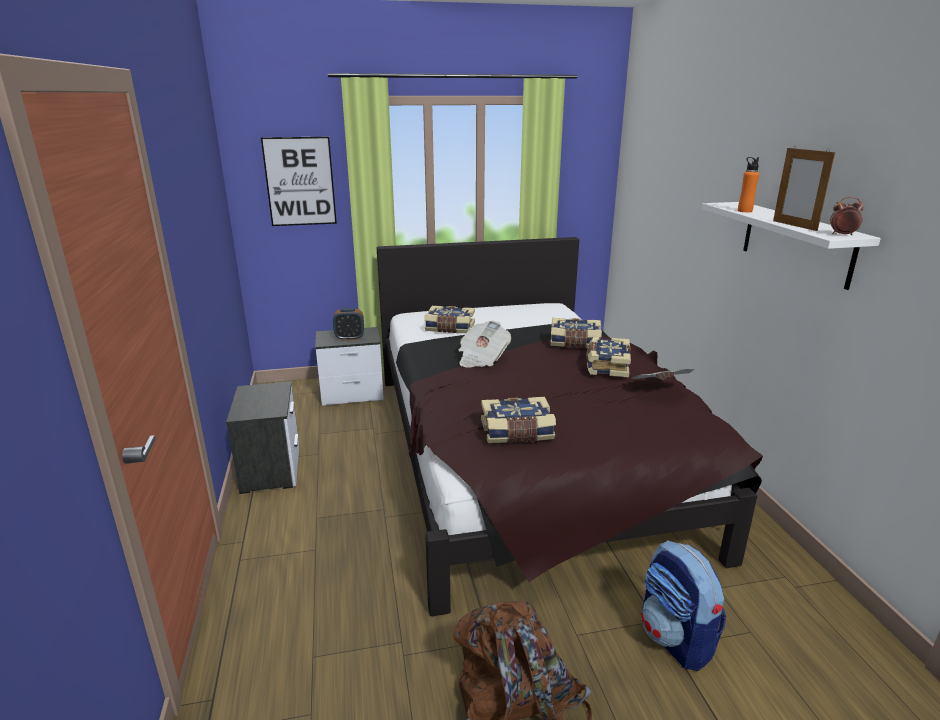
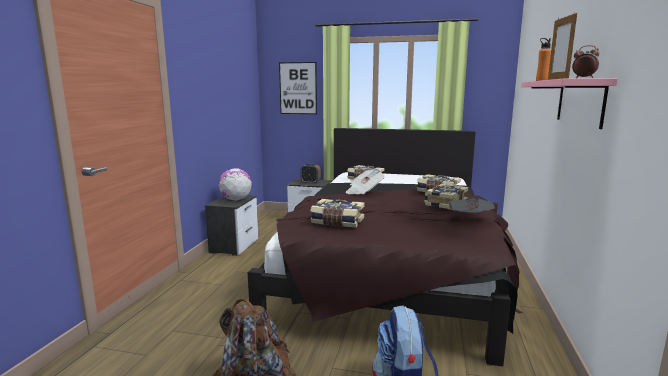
camera: 25 degrees right, 10 degrees down
white shelf [702,202,881,290] -> pink shelf [521,78,618,129]
none -> globe [219,168,252,201]

